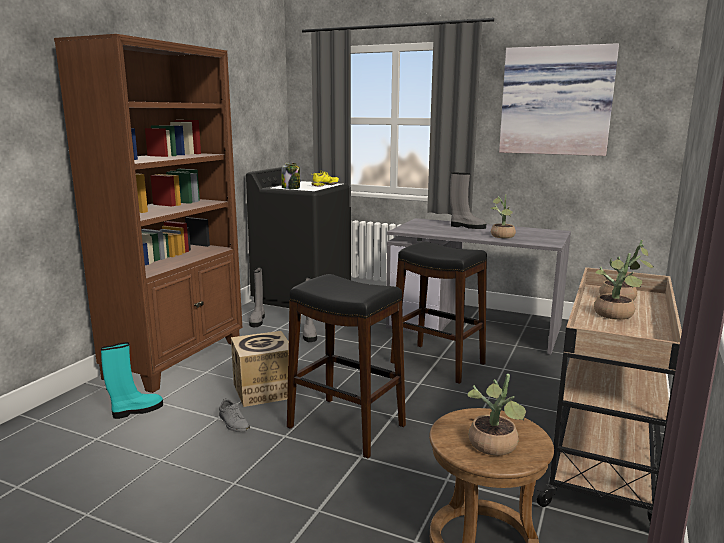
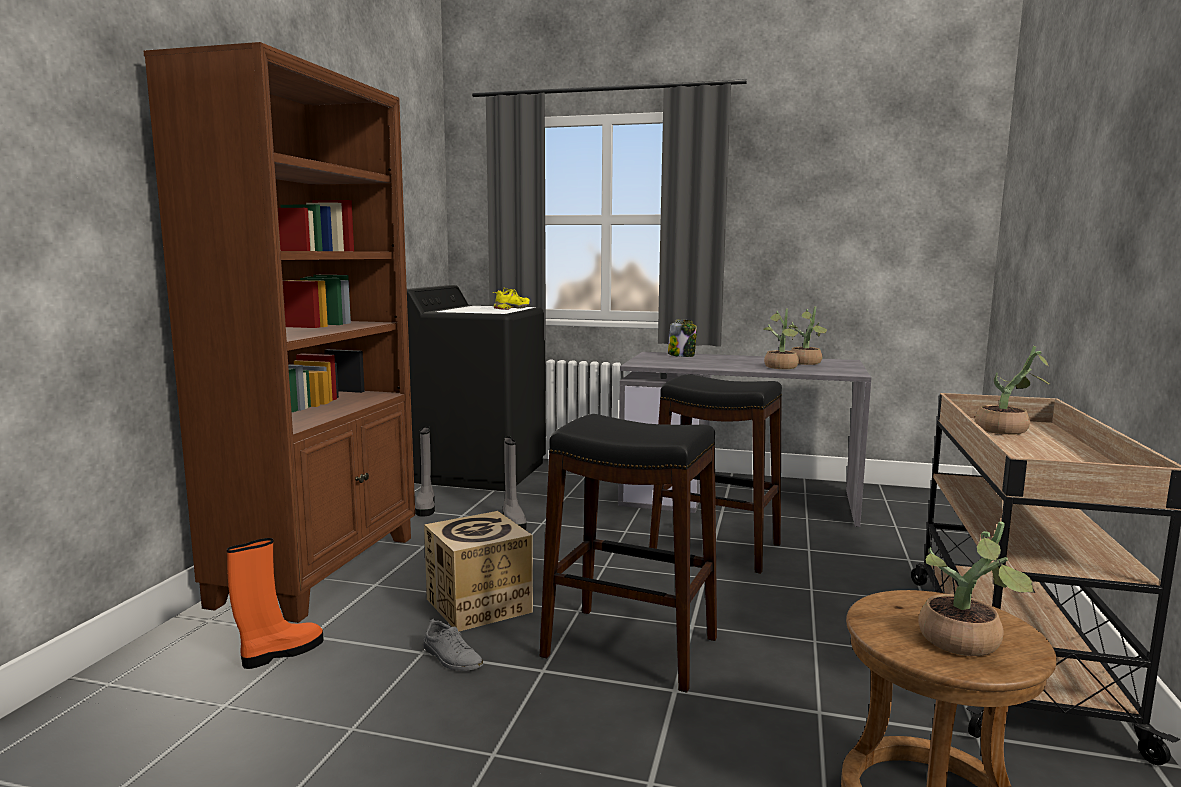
camera: 10 degrees left, 5 degrees down
turquoise boot [101,342,163,419] -> orange boot [227,538,324,669]
jar [282,163,300,189] -> jar moved to [668,319,697,357]
grey boot [450,172,486,229] -> none
picture [499,43,619,156] -> none
potted plant [594,253,643,320] -> potted plant moved to [789,306,827,365]

